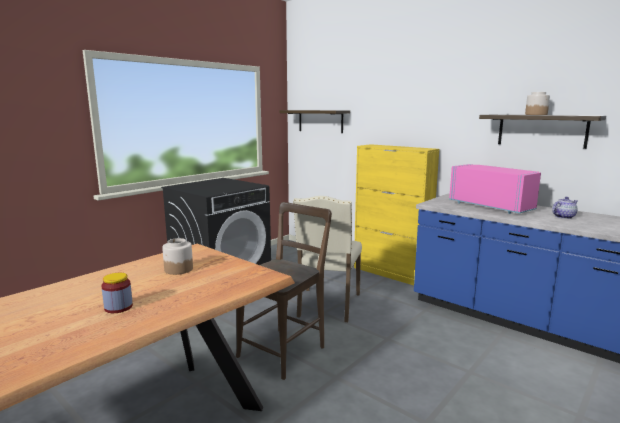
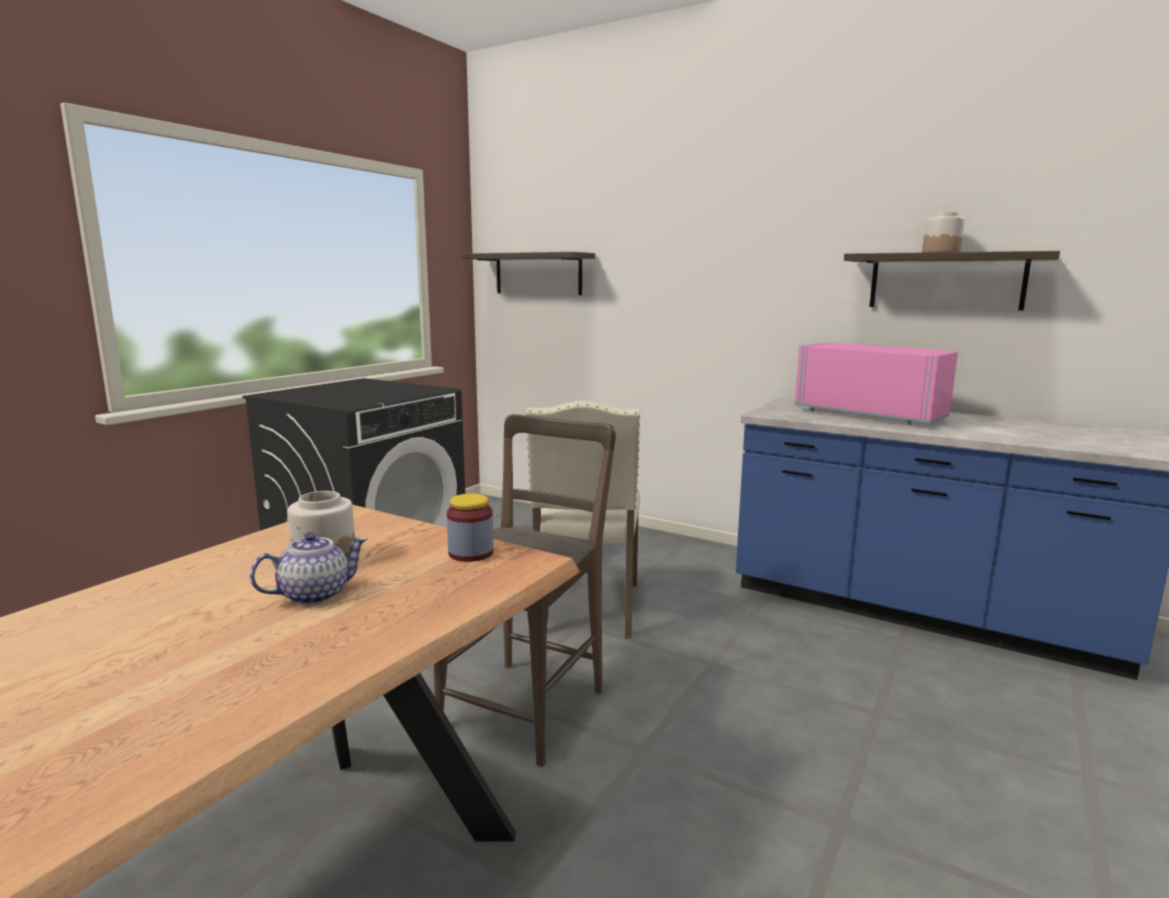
camera: 10 degrees left, 0 degrees up
jar [101,273,133,313] -> jar moved to [447,493,494,562]
yellow cabinet [354,144,439,285] -> none
teapot [552,197,578,219] -> teapot moved to [250,532,368,605]

